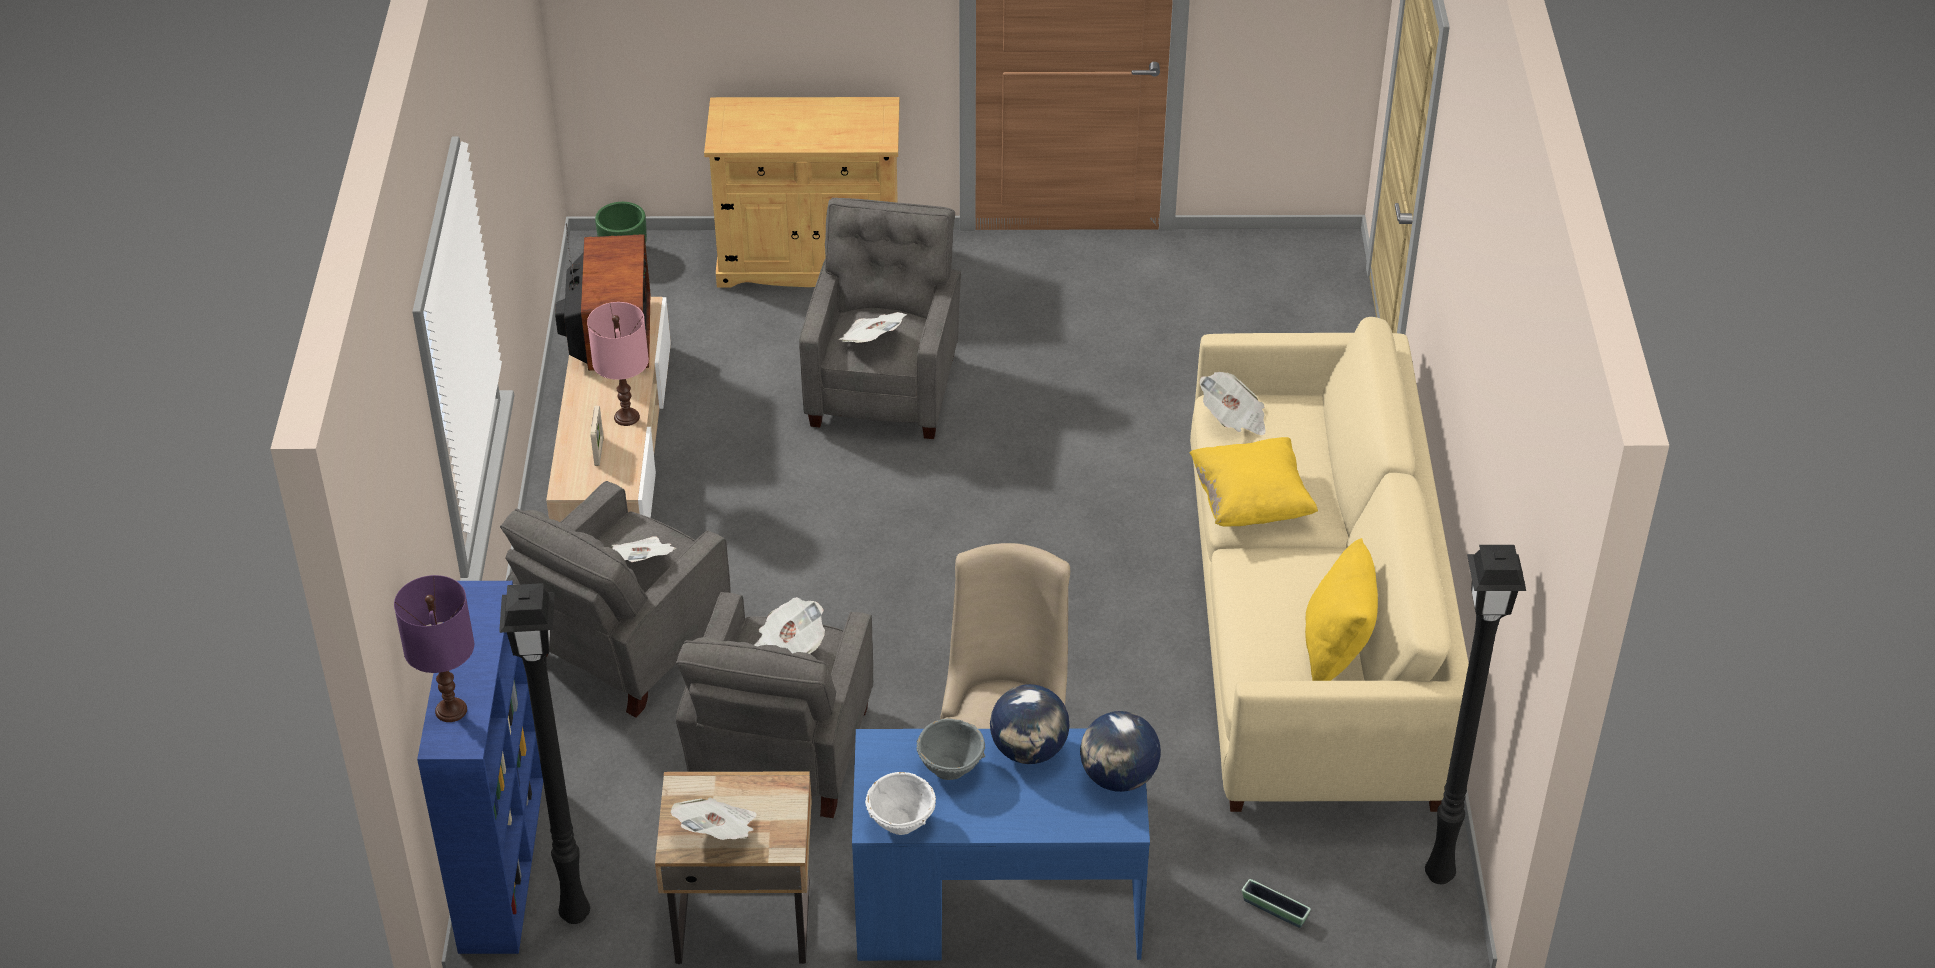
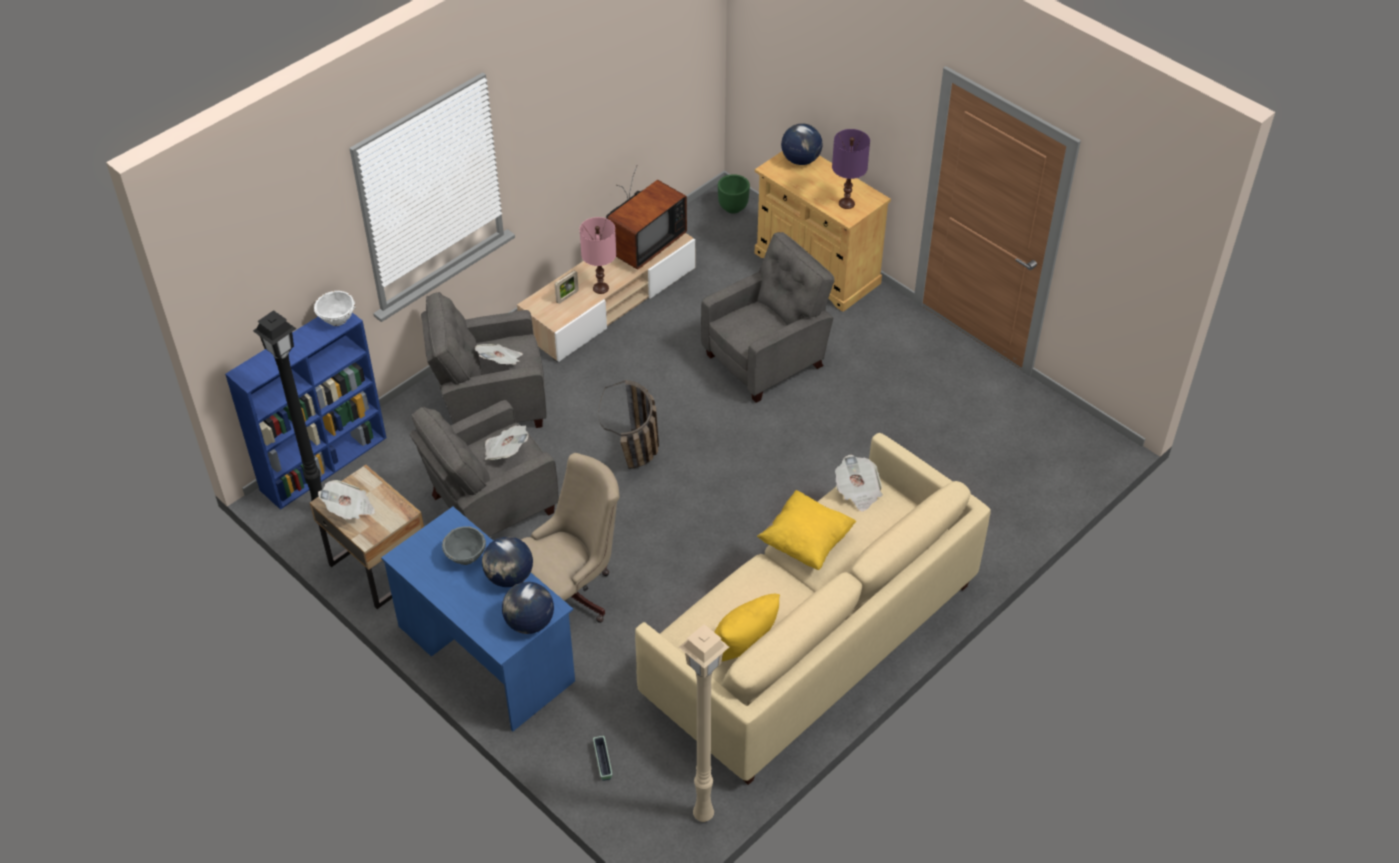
camera: 45 degrees right, 5 degrees up
purple table lamp [394,575,474,722] -> purple table lamp moved to [832,129,870,209]
newspaper [839,312,907,343] -> none
white bowl [865,772,936,835] -> white bowl moved to [314,291,356,326]
black floor lamp [1425,545,1526,884] -> beige floor lamp [679,624,729,822]
none -> basket [598,380,659,469]
none -> globe [781,123,822,165]

